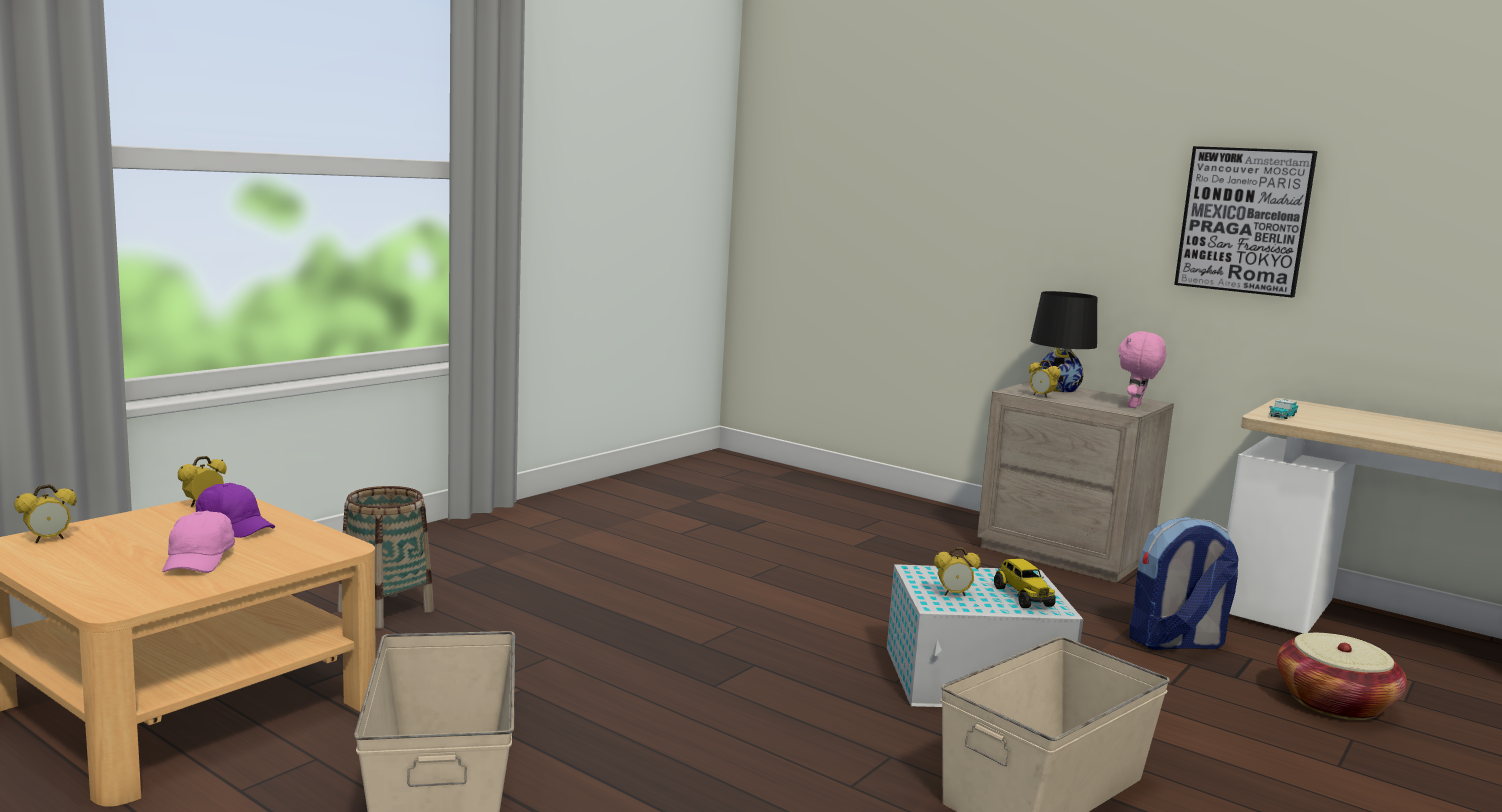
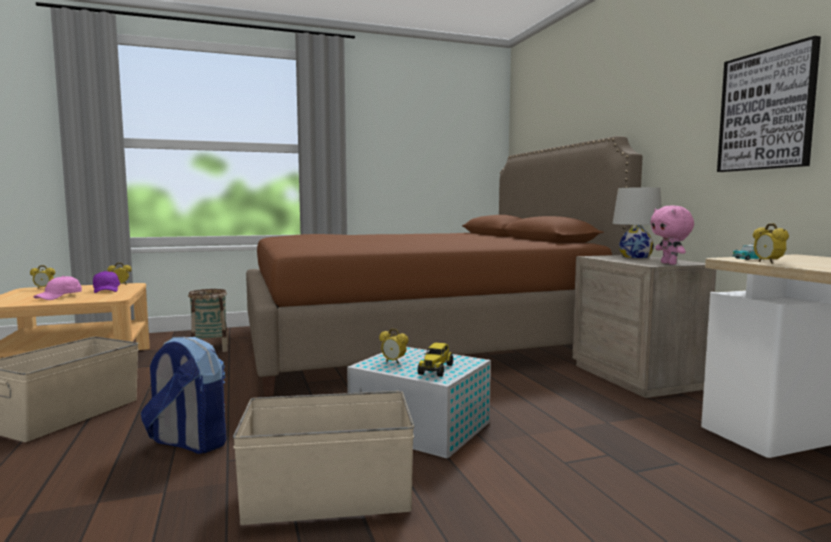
camera: 35 degrees right, 5 degrees down
alarm clock [1029,360,1061,398] -> alarm clock moved to [753,223,789,263]
black table lamp [1030,291,1097,392] -> white table lamp [612,187,662,258]
pink plush toy [1118,331,1166,408] -> pink plush toy turned 75 degrees counterclockwise [650,205,694,265]
backpack [1129,517,1239,650] -> backpack moved to [141,337,226,454]
basket [1277,633,1407,720] -> none
none -> brown bed [246,136,643,397]

